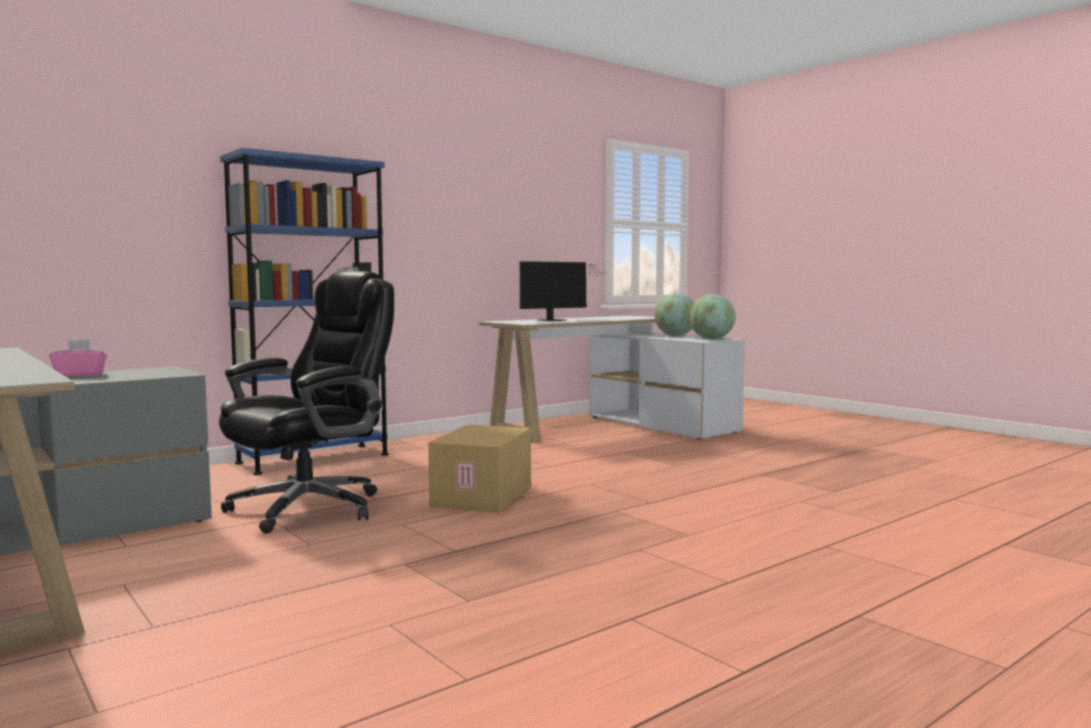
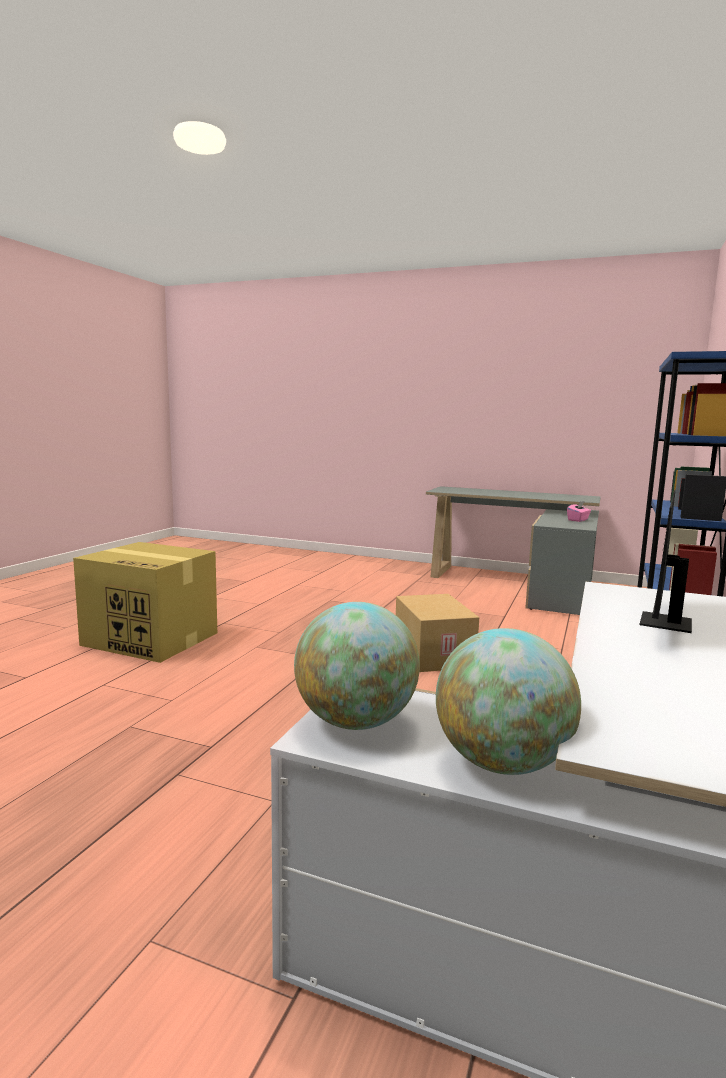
camera: 150 degrees right, 5 degrees up
black office chair [219,271,394,534] -> none
none -> cardboard box [73,542,217,663]

